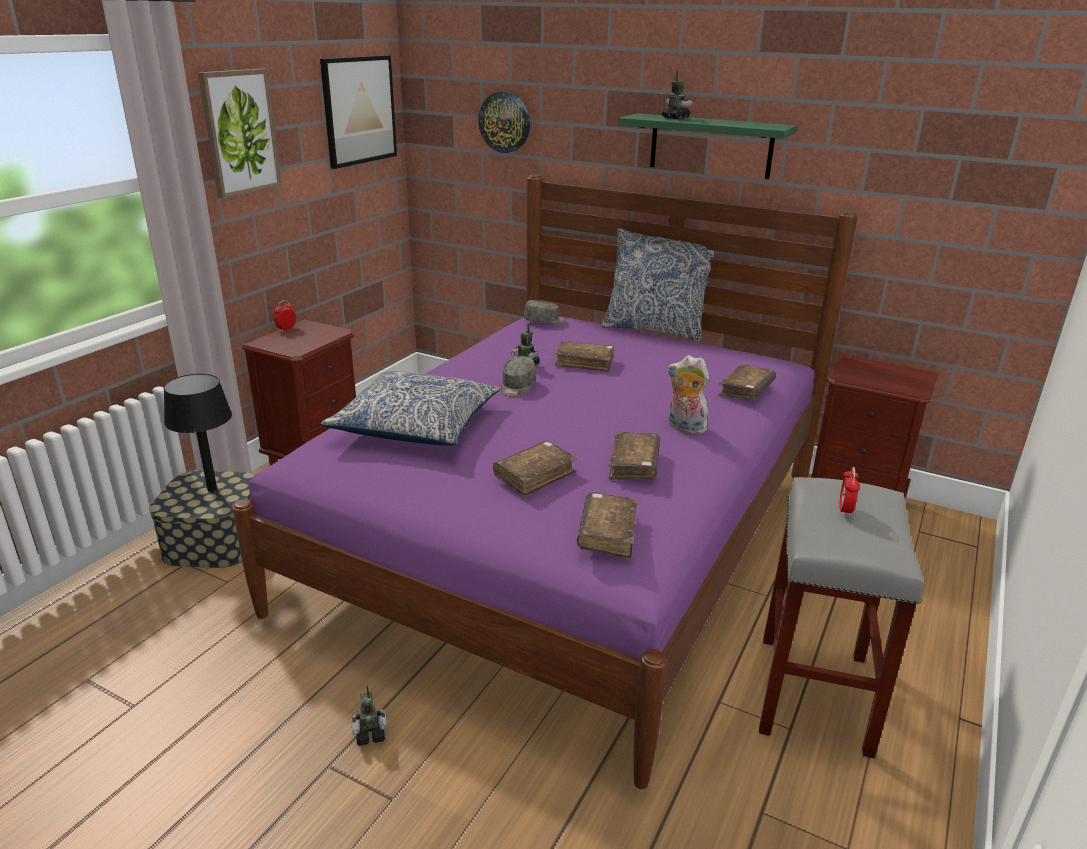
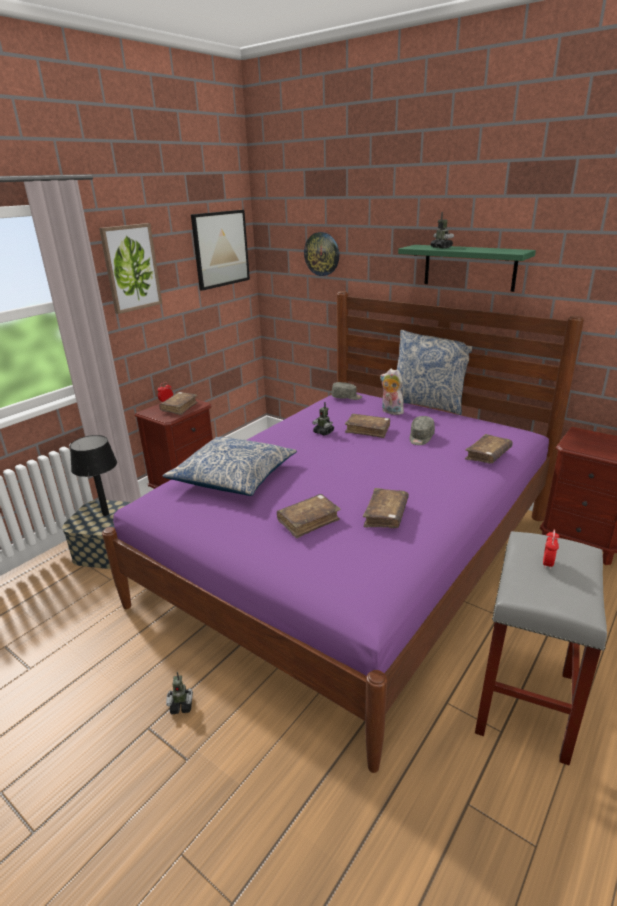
camera: 10 degrees right, 0 degrees up
grey cap [501,356,536,397] -> grey cap moved to [410,416,435,445]
brown book [577,492,638,559] -> brown book moved to [159,392,198,415]
plush toy [667,355,709,434] -> plush toy moved to [380,369,404,415]

